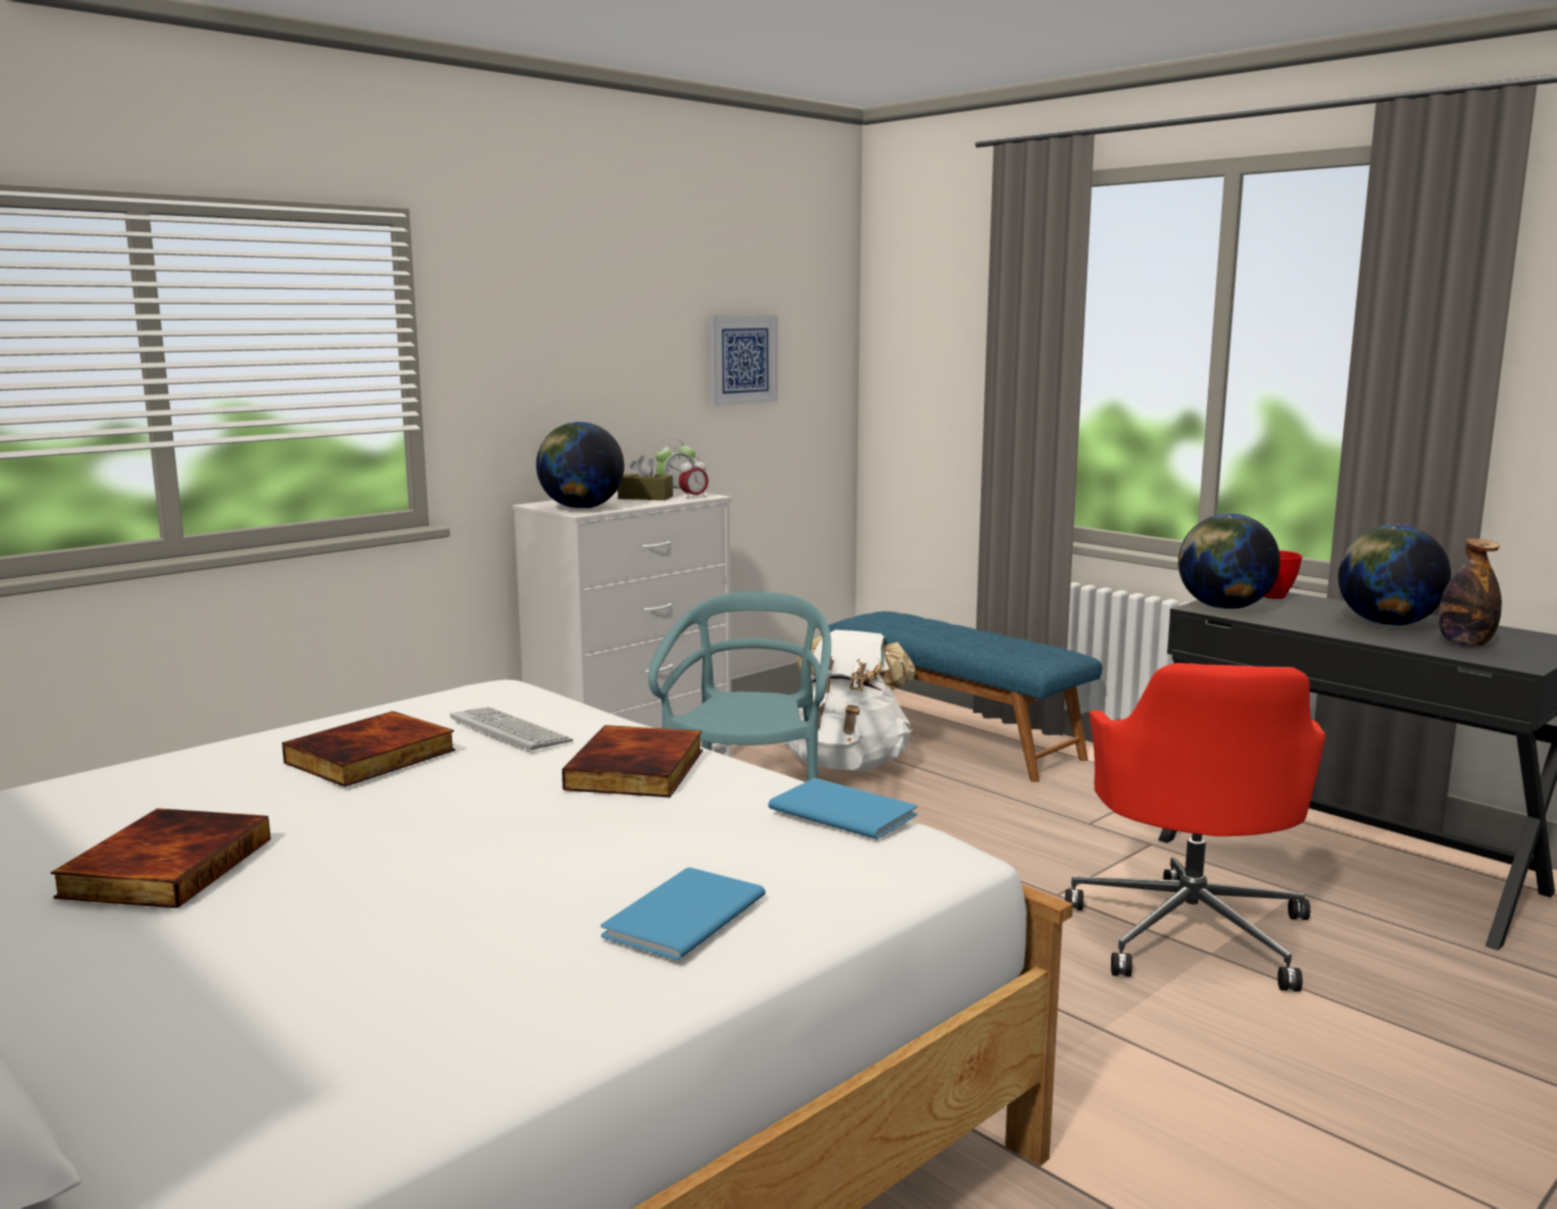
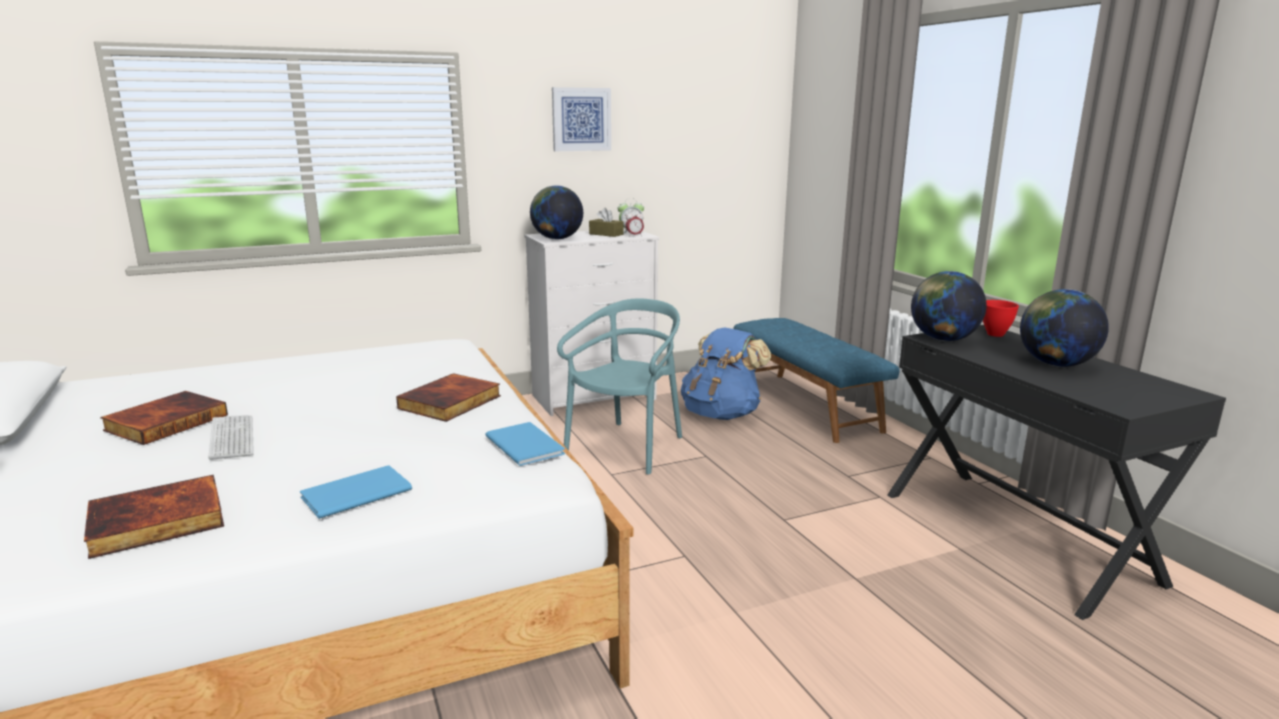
camera: 20 degrees right, 5 degrees up
book [282,711,456,787] -> book moved to [84,475,224,559]
keyboard [450,707,573,751] -> keyboard moved to [209,415,254,460]
picture [709,316,778,406] -> picture moved to [552,87,611,151]
white backpack [782,630,916,771] -> blue backpack [681,327,771,420]
red office chair [1065,663,1325,992] -> none
bottle [1438,538,1502,647] -> none

